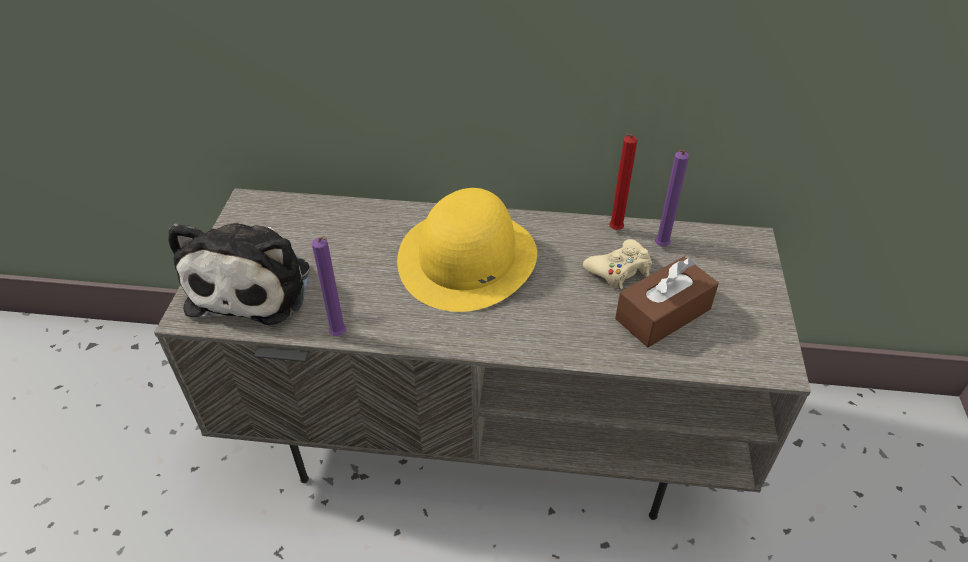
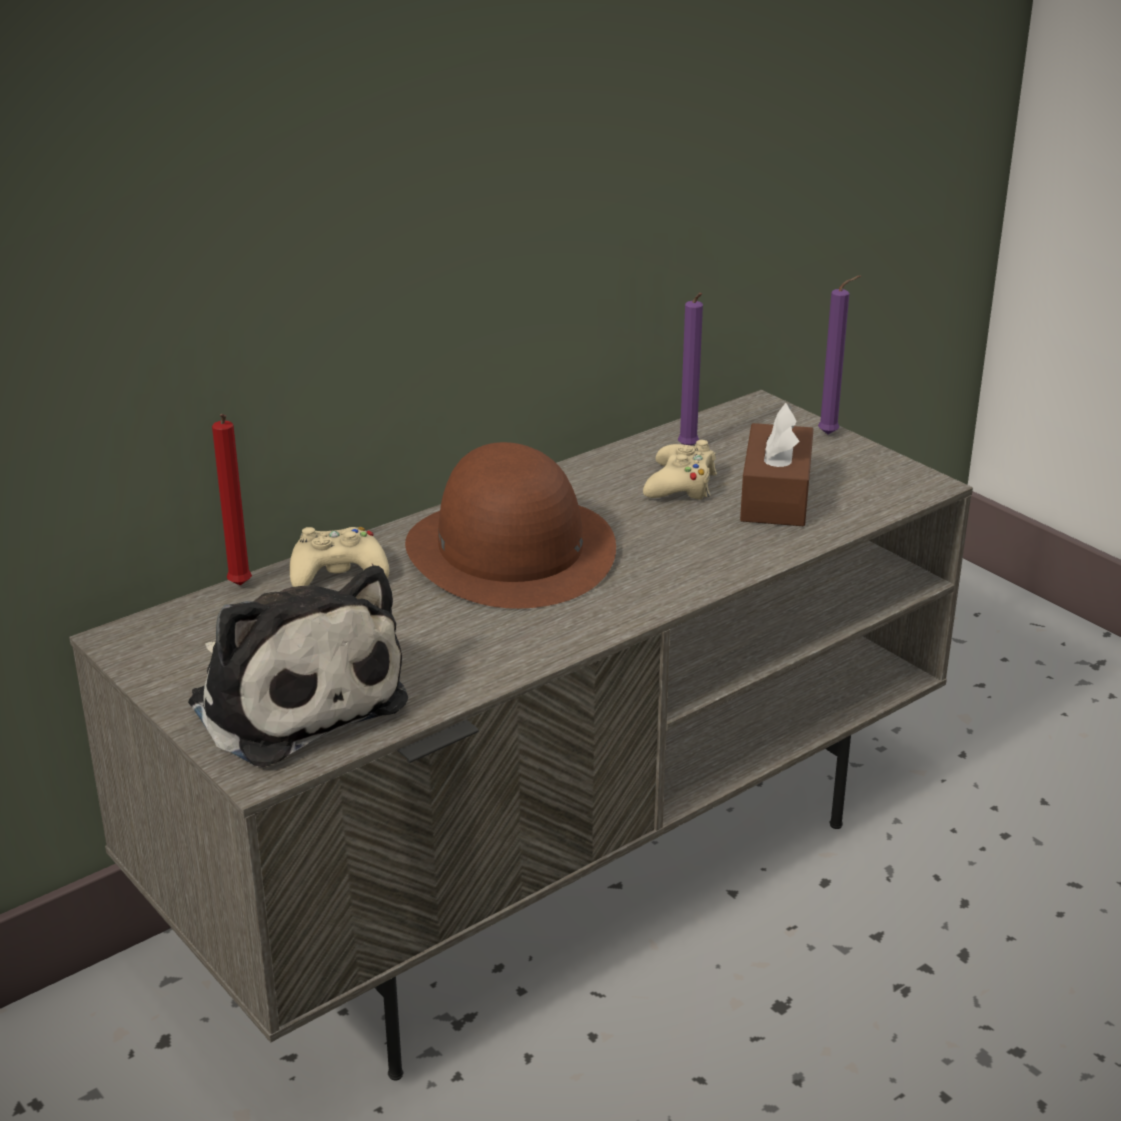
camera: 45 degrees left, 15 degrees down
purple candle [312,236,346,336] -> purple candle moved to [818,275,860,434]
yellow hat [397,188,537,312] -> brown hat [405,442,616,609]
red candle [609,134,637,230] -> red candle moved to [212,414,252,585]
none -> beige game controller [289,527,389,587]

